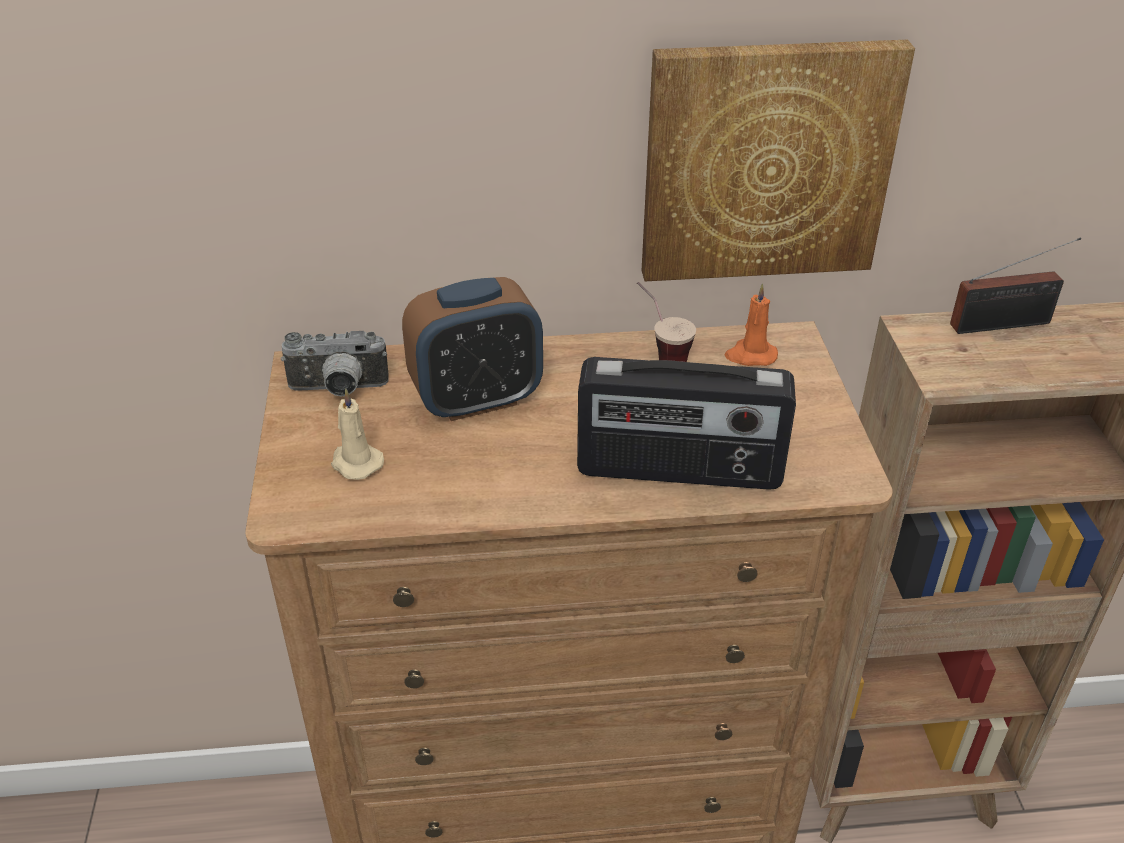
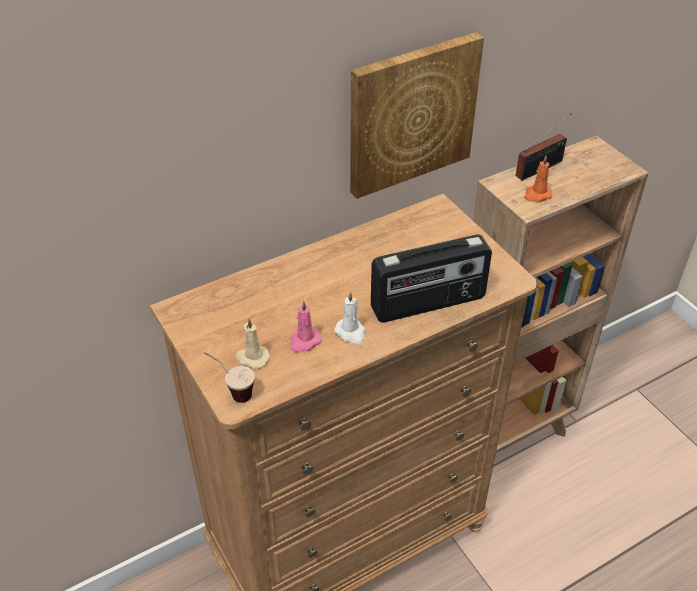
camera: 25 degrees left, 5 degrees up
camera [281,331,389,397] -> none
alarm clock [402,277,543,421] -> none
cup [637,282,696,362] -> cup moved to [203,352,255,403]
orange candle [724,284,778,366] -> orange candle moved to [524,156,553,202]
none -> pink candle [290,300,322,352]
none -> white candle [334,291,366,344]

